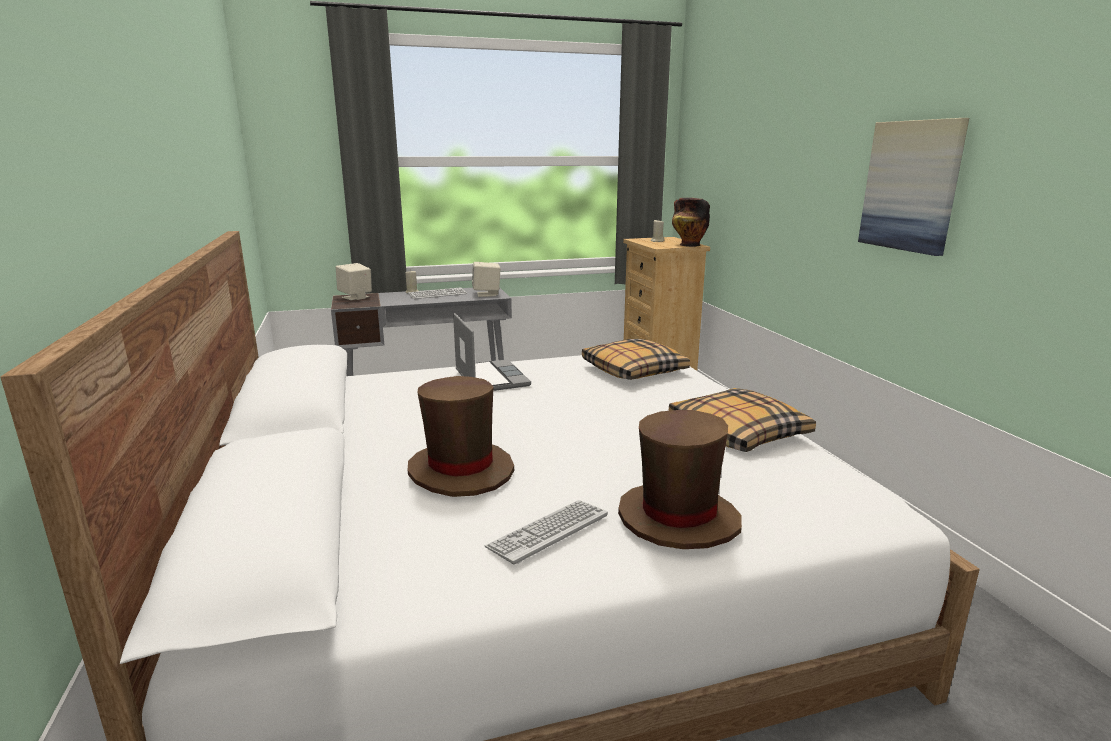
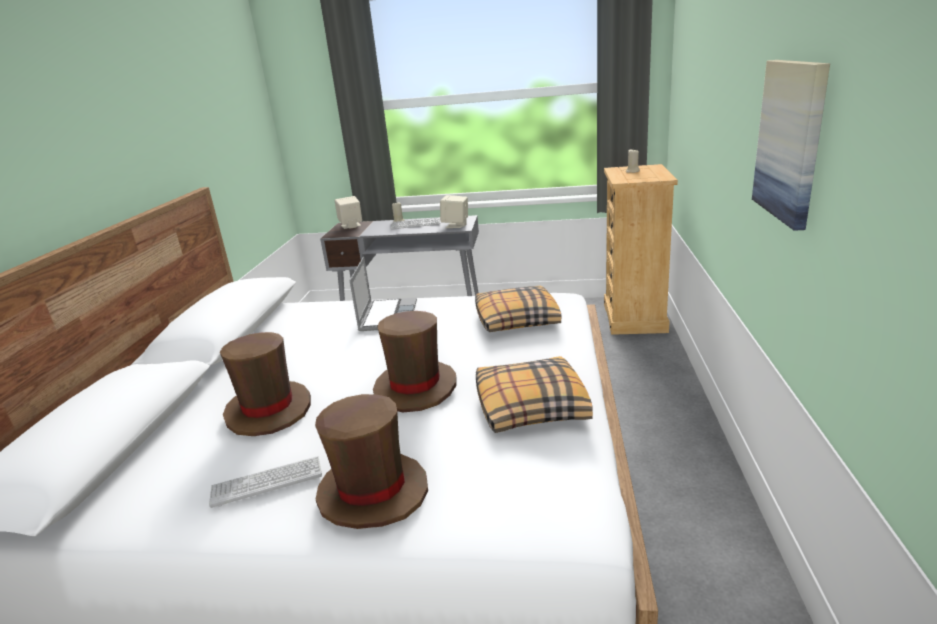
camera: 25 degrees right, 5 degrees up
vase [672,198,710,247] -> none
none -> brown hat [373,311,457,413]

